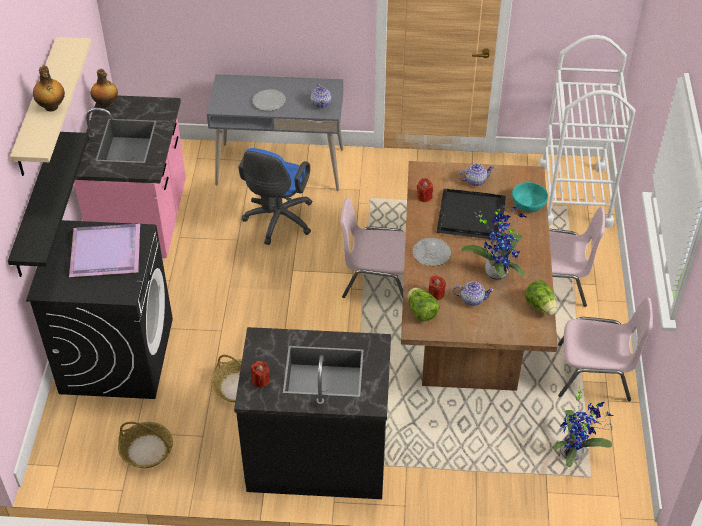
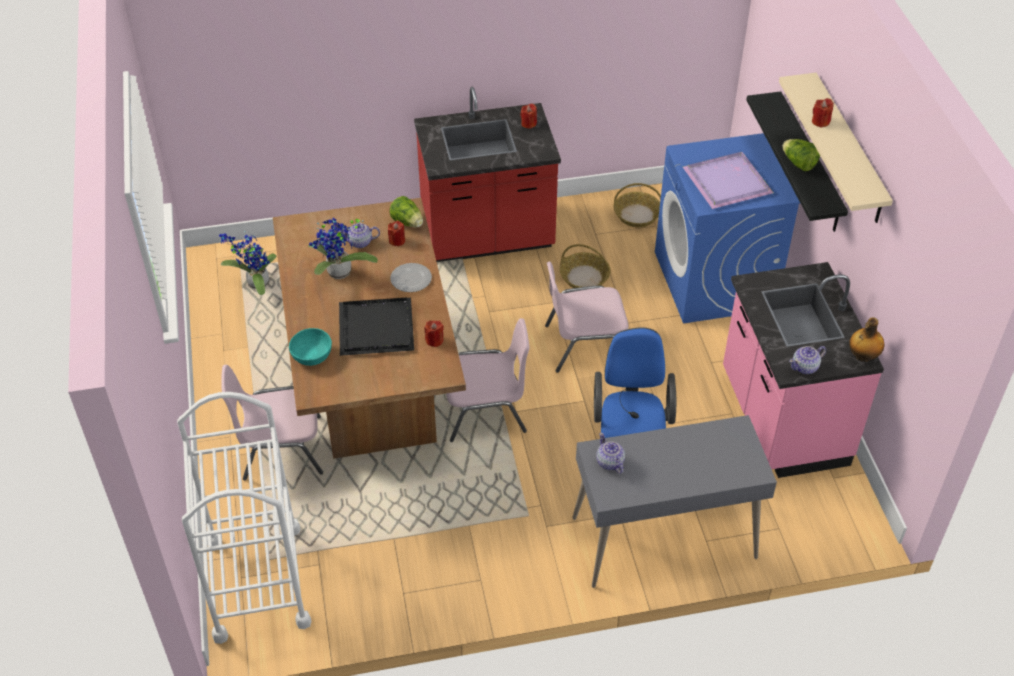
camera: 165 degrees right, 0 degrees up
black washing machine [26,220,173,399] -> blue washing machine [655,133,800,323]
bottle [33,66,65,111] -> red candle [812,98,834,128]
black counter [234,327,391,499] -> red counter [414,87,561,262]
plate [253,89,286,111] -> none
teapot [458,163,495,186] -> teapot moved to [789,346,826,374]
lettuce [525,280,557,315] -> lettuce moved to [782,139,820,171]
pink chair [558,297,653,402] -> pink chair moved to [545,262,629,373]

